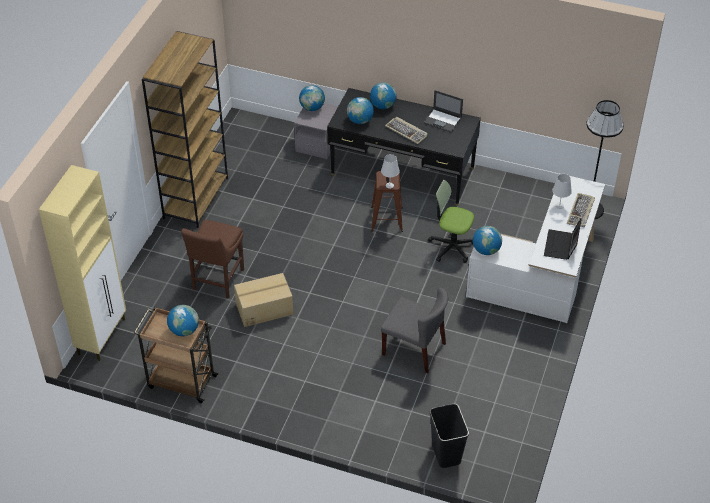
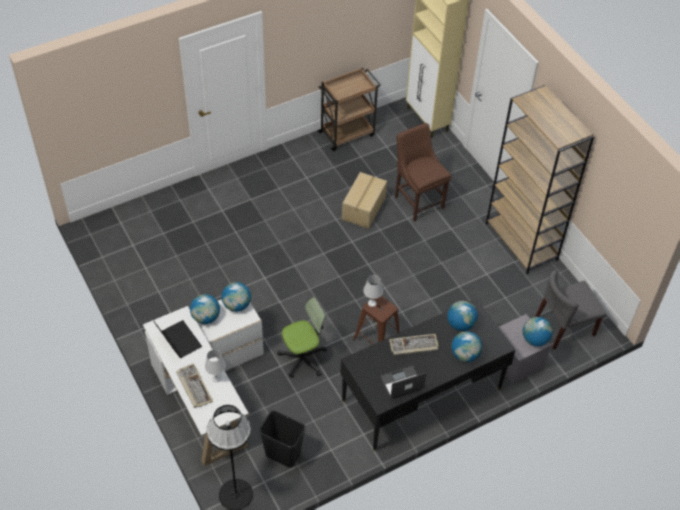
camera: 130 degrees right, 5 degrees up
globe [167,305,199,337] -> globe moved to [190,294,220,324]
grey chair [381,287,449,374] -> grey chair moved to [535,270,606,350]
black trash can [430,403,469,468] -> black trash can moved to [259,410,306,468]

